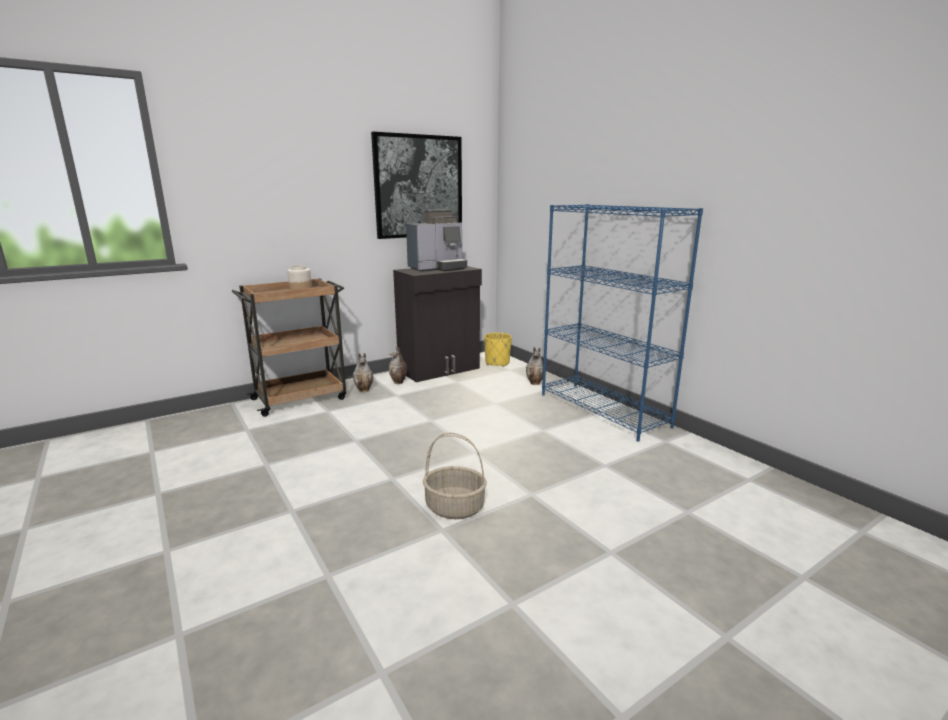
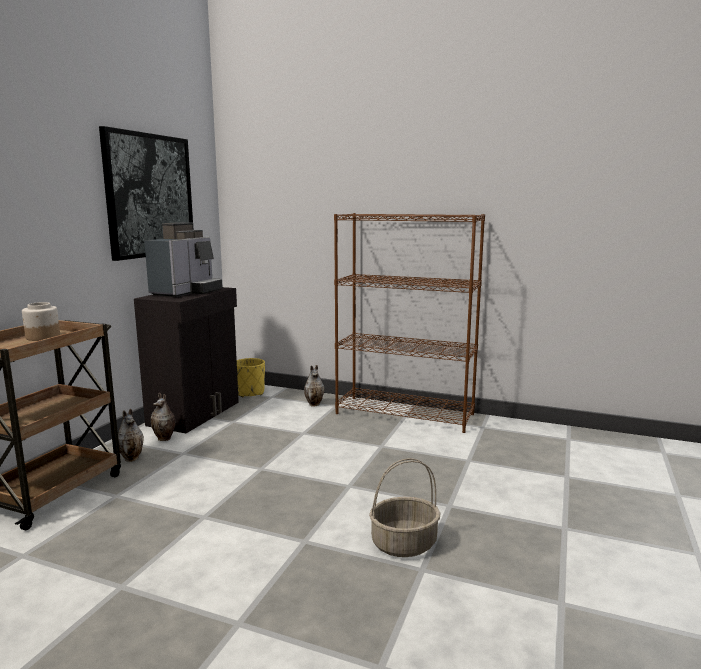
camera: 35 degrees left, 5 degrees down
blue bookcase [542,204,703,441] -> brown bookcase [334,213,485,433]

